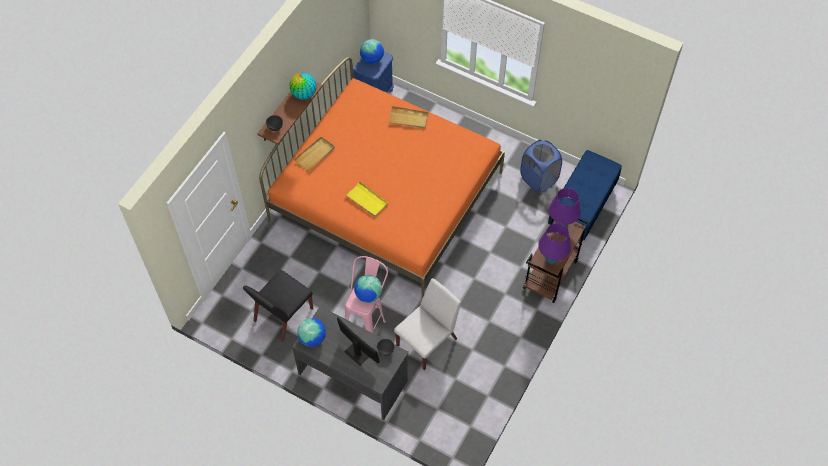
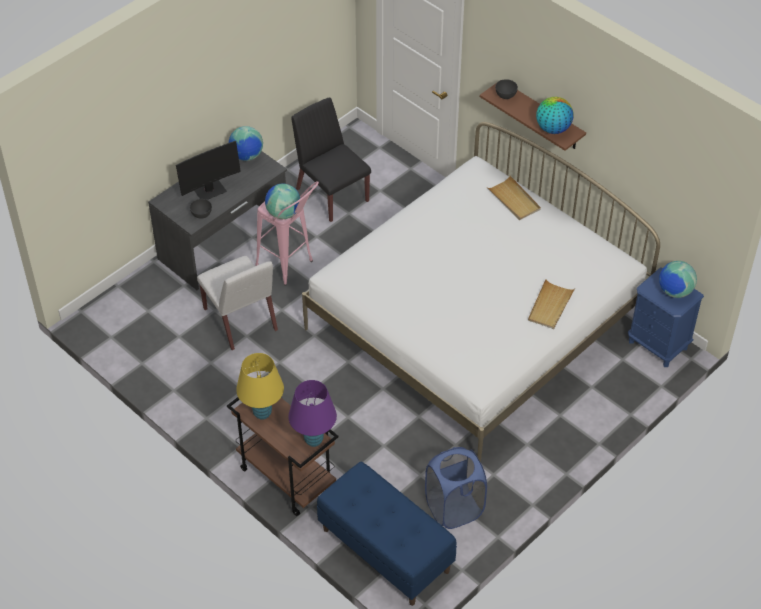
camera: 105 degrees right, 10 degrees down
orange bed [259,57,505,298] -> white bed [302,122,660,462]
yellow tray [346,180,388,217] -> none
purple table lamp [538,223,571,264] -> yellow table lamp [236,353,284,420]

